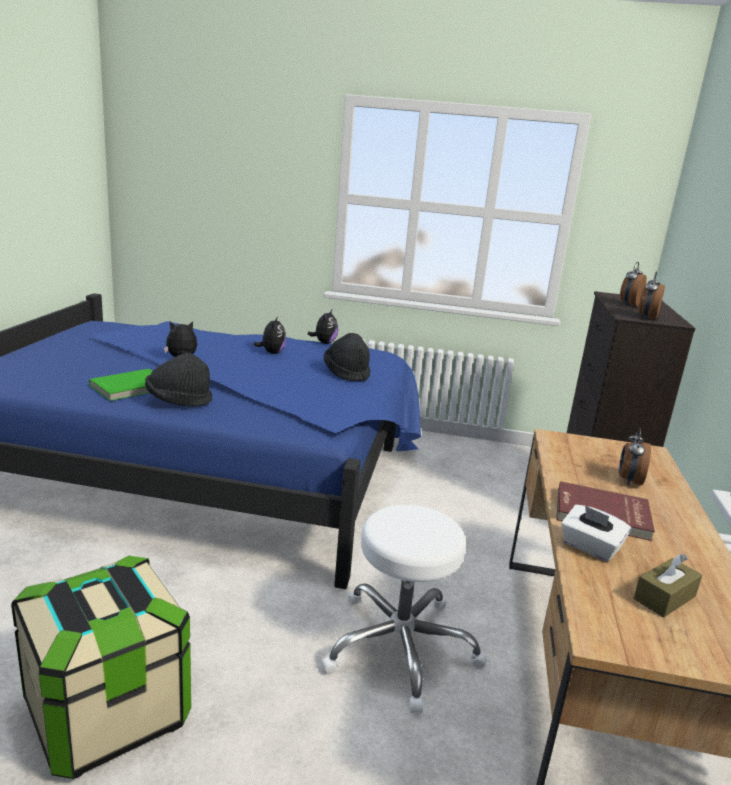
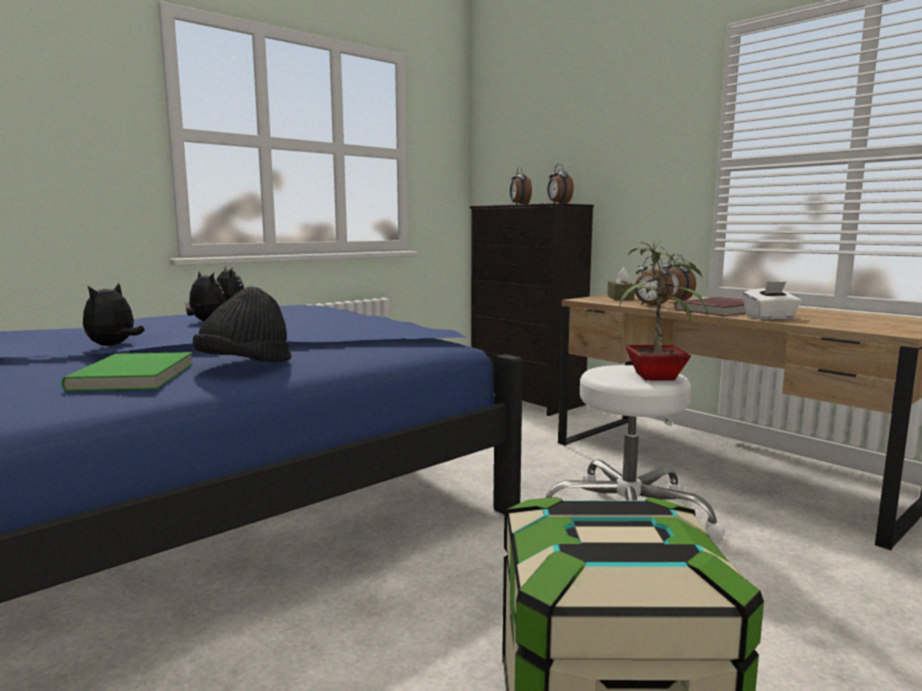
camera: 50 degrees left, 10 degrees down
black hat [324,333,370,382] -> none
brown tissue box [634,554,702,618] -> brown tissue box moved to [607,268,635,300]
none -> potted plant [619,241,707,381]
none -> alarm clock [635,256,674,307]

